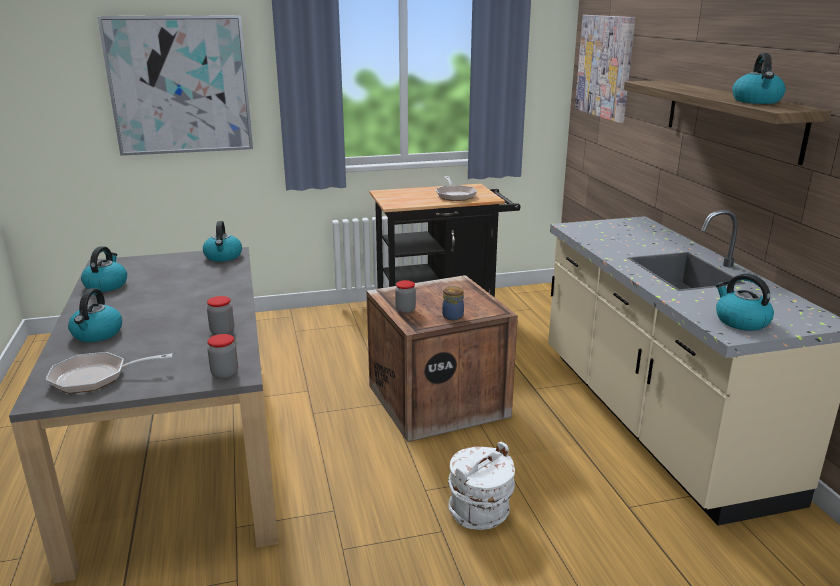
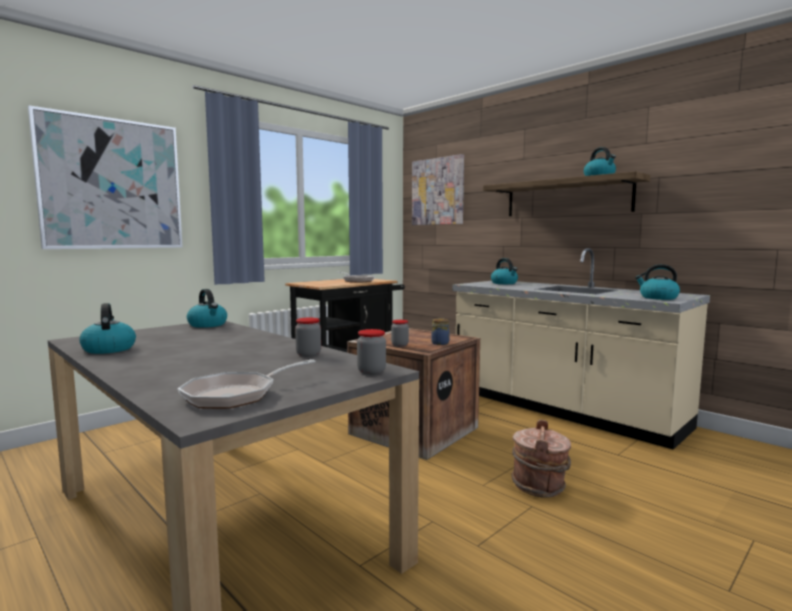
camera: 30 degrees left, 15 degrees down
kettle [68,288,122,342] -> kettle moved to [491,258,518,284]
white bucket [448,442,515,530] -> brown bucket [512,419,571,498]

